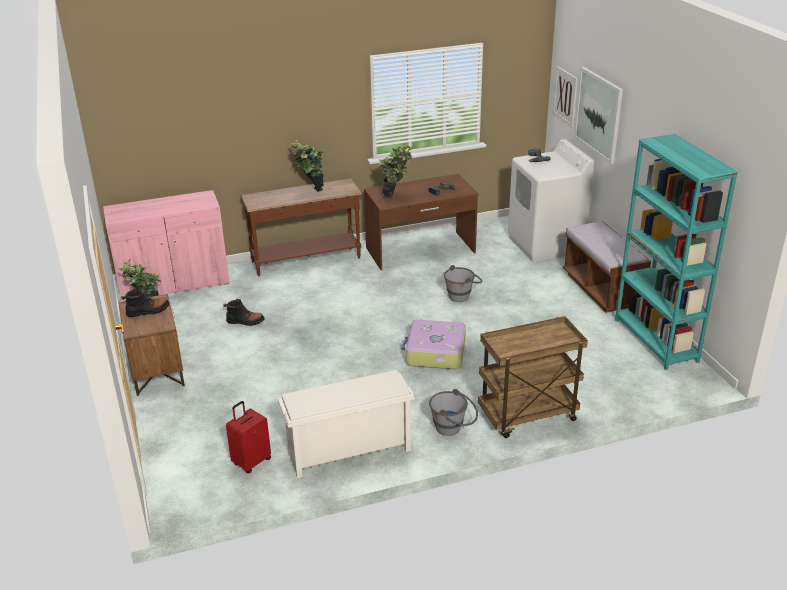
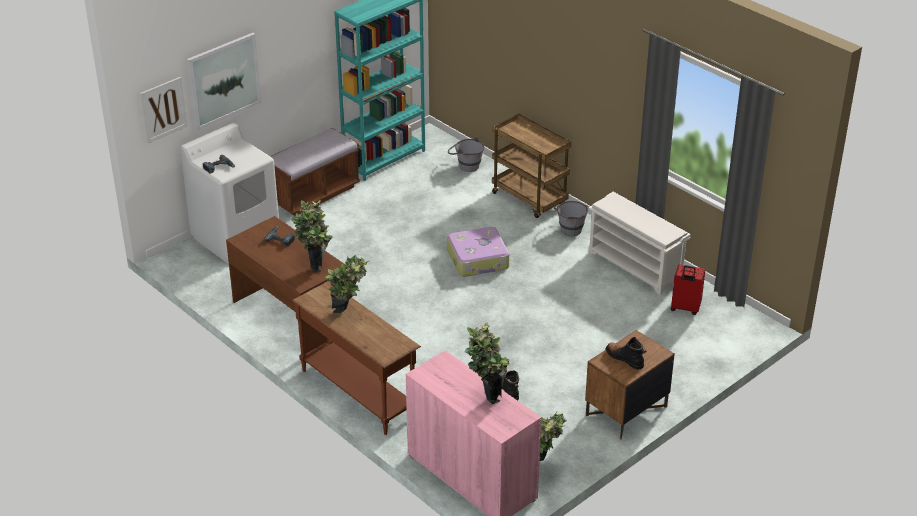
camera: 115 degrees left, 5 degrees up
grey bucket [444,265,482,302] -> grey bucket moved to [448,137,485,172]
none -> potted plant [465,322,510,404]

